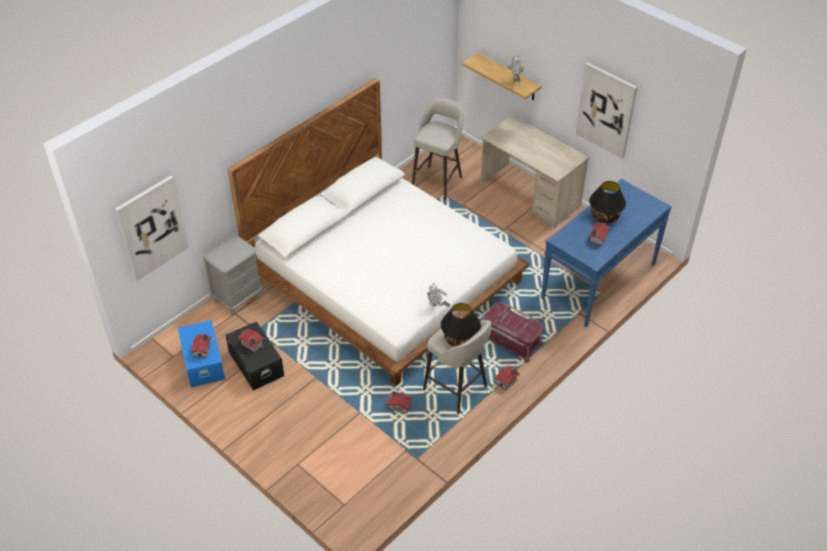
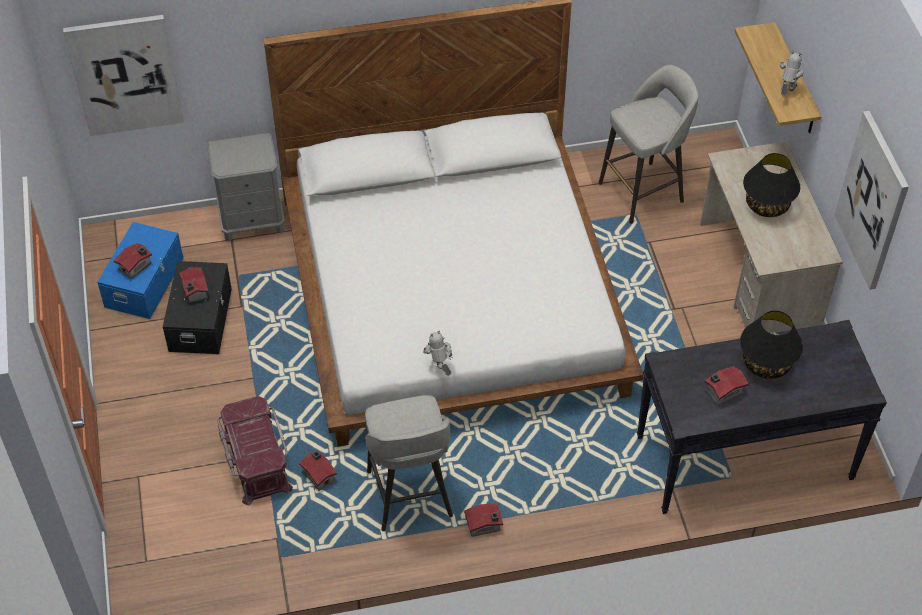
camera: 35 degrees right, 5 degrees up
black table lamp [441,303,481,347] -> black table lamp moved to [743,153,800,217]
red storage box [483,302,544,363] -> red storage box moved to [217,396,293,505]
blue console table [541,179,672,327] -> black console table [637,320,887,514]

